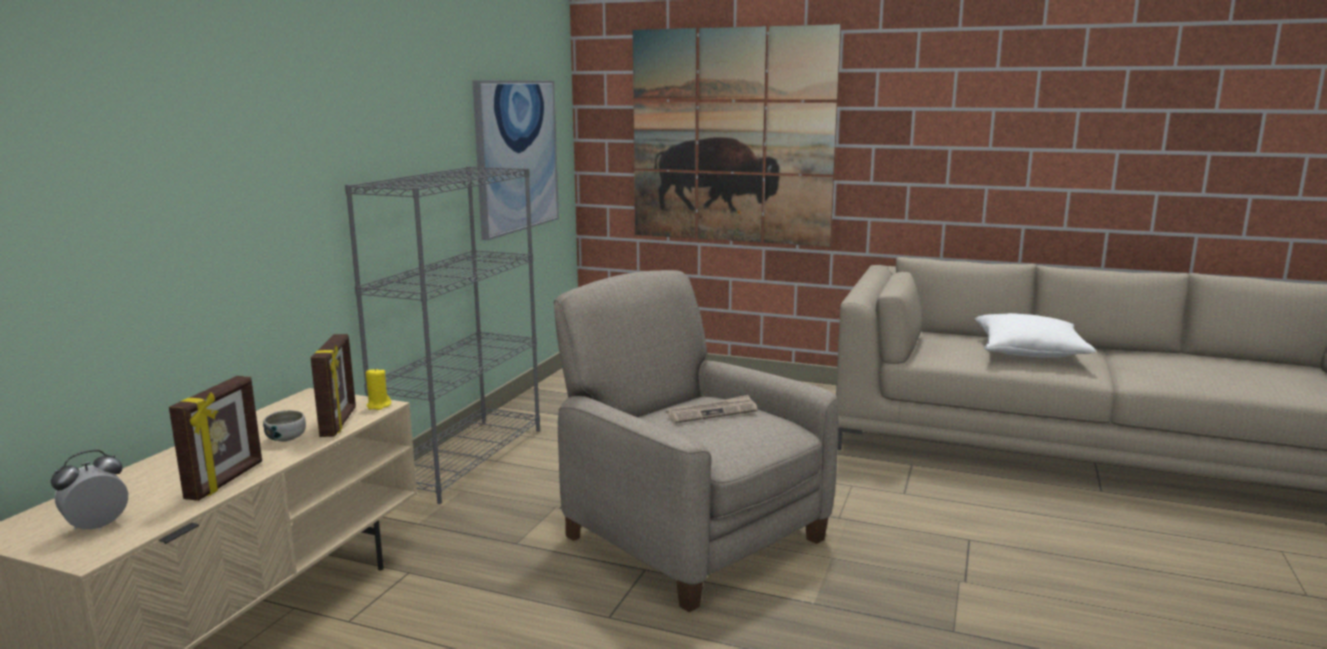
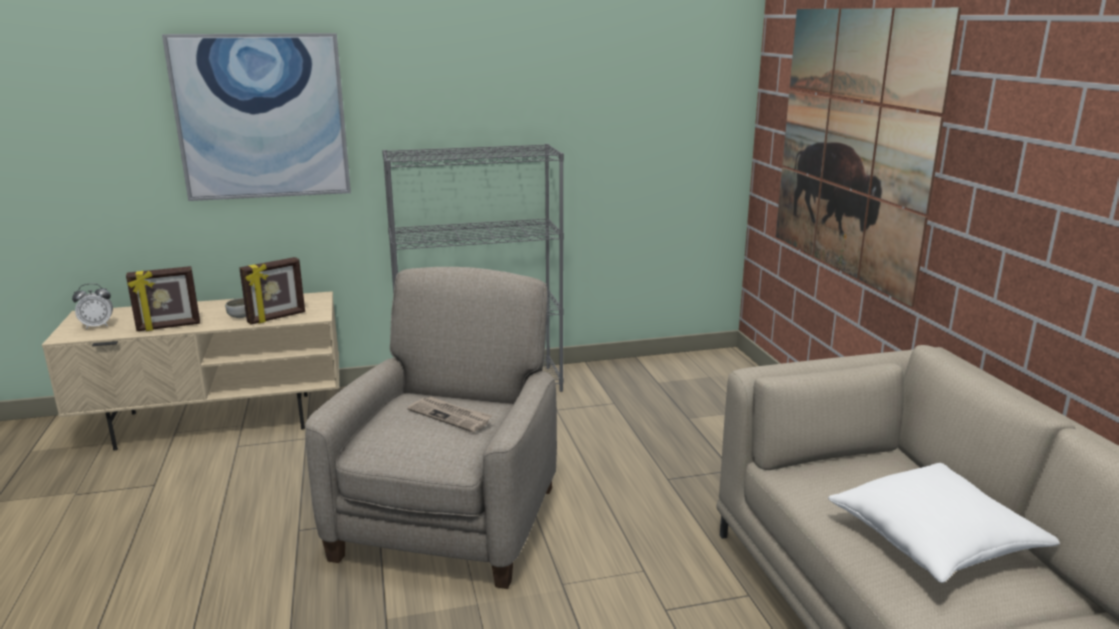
camera: 55 degrees right, 5 degrees up
alarm clock [51,450,128,530] -> alarm clock turned 150 degrees clockwise [72,283,113,329]
yellow candle [366,367,391,410] -> none
picture [472,80,559,240] -> picture moved to [162,33,351,201]

